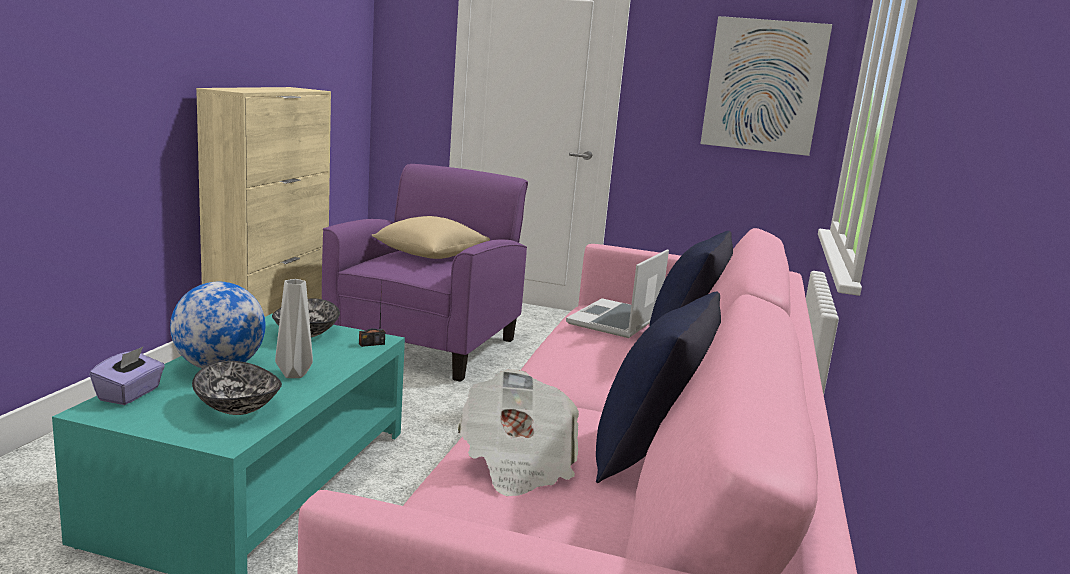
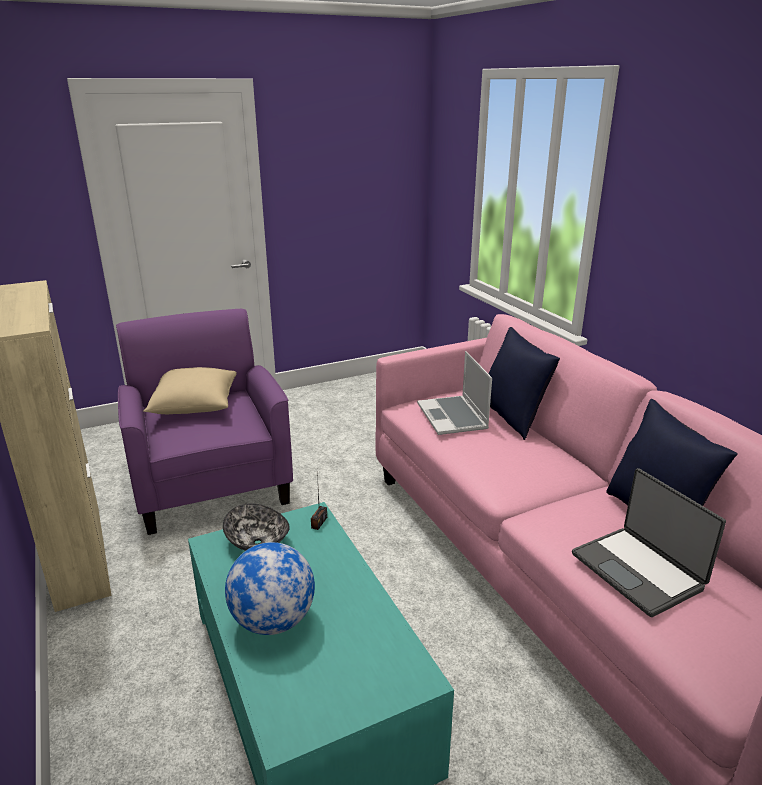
camera: 40 degrees left, 10 degrees up
purple tissue box [89,347,165,405] -> none
bowl [192,361,282,415] -> none
grey vase [275,279,313,378] -> none
newspaper [457,369,579,496] -> laptop [572,468,726,617]
picture [700,16,832,156] -> none

